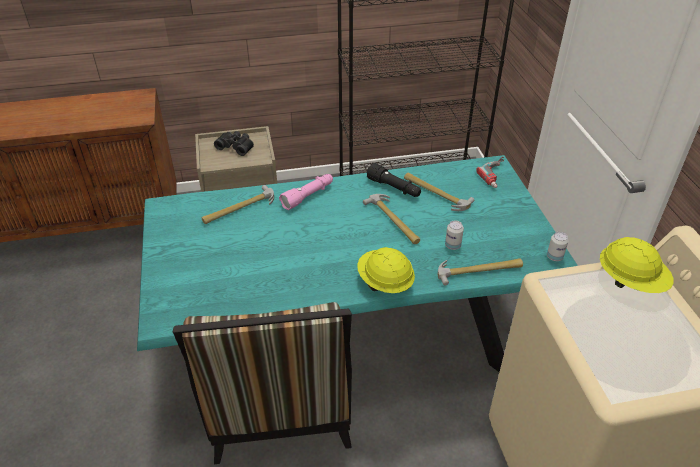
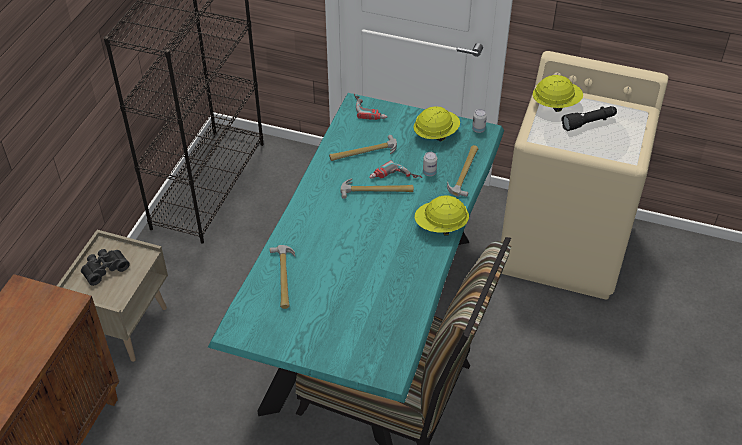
camera: 60 degrees left, 5 degrees up
pink flashlight [279,174,333,210] -> none
black flashlight [367,163,421,197] -> black flashlight moved to [561,106,617,131]
none -> power drill [369,160,422,179]
none -> yellow hard hat [414,107,460,141]

